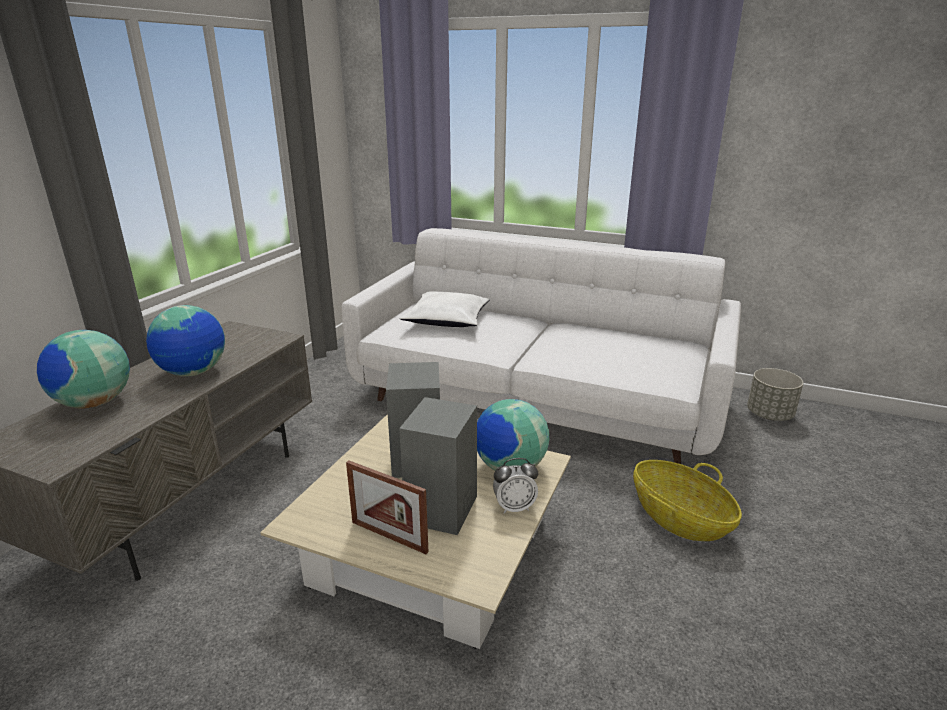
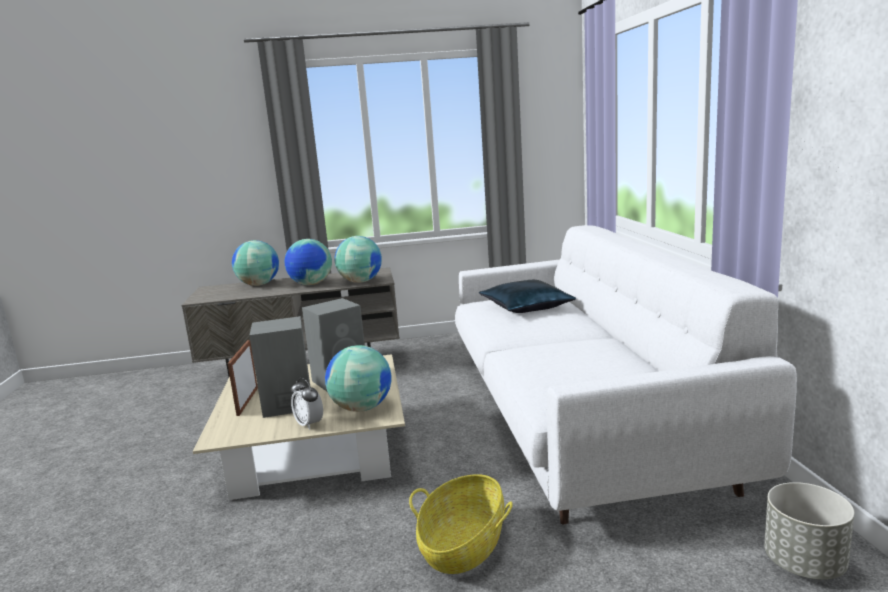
camera: 60 degrees right, 10 degrees down
white pillow [399,291,490,327] -> blue pillow [479,280,576,313]
none -> globe [335,236,382,283]

